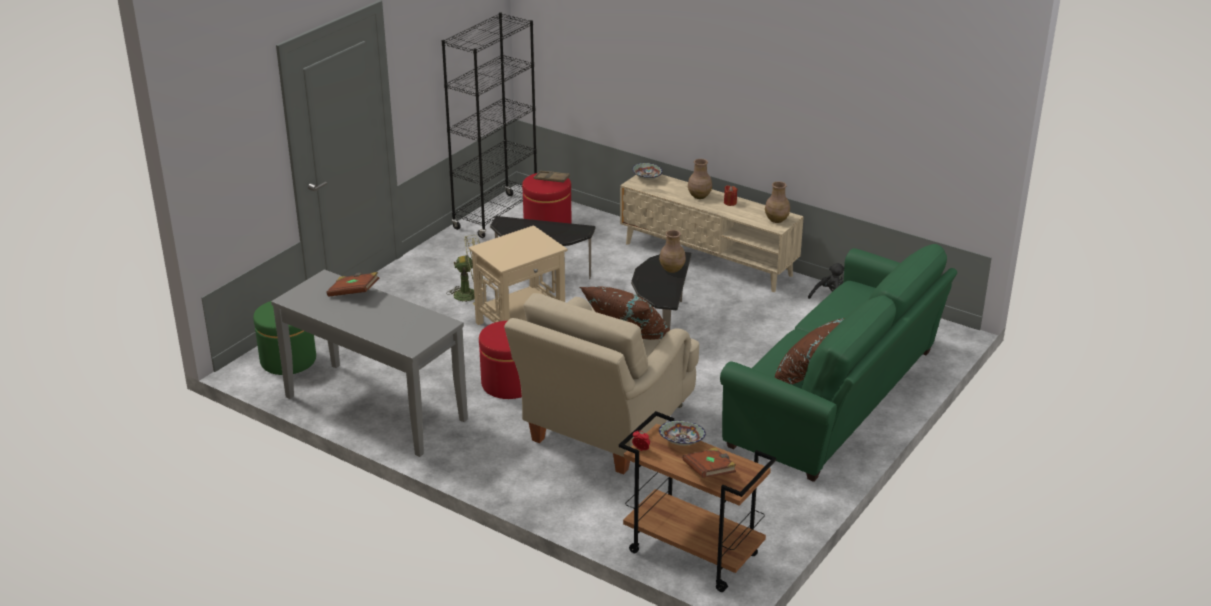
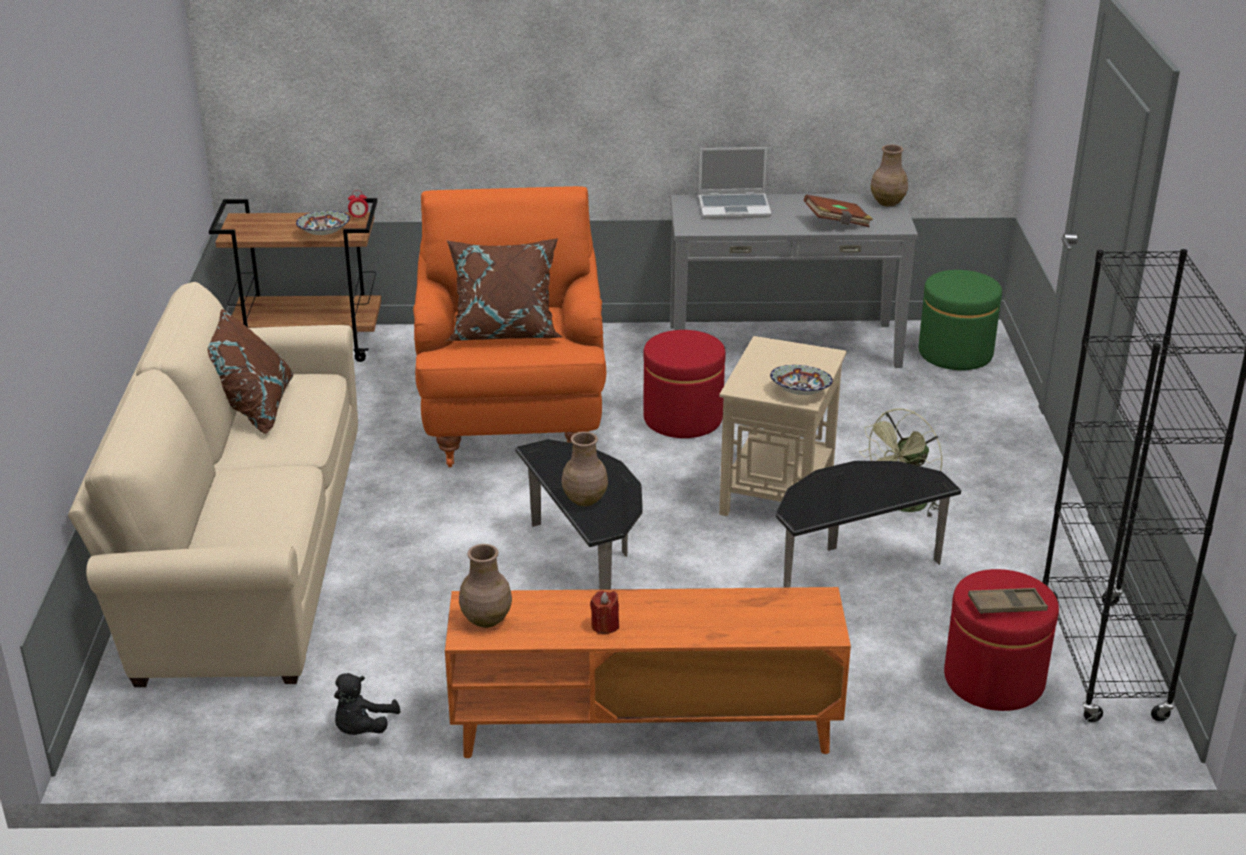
camera: 145 degrees right, 0 degrees up
beige armchair [504,293,699,475] -> orange armchair [413,186,606,467]
beige tv stand [620,174,804,292] -> orange tv stand [445,587,851,758]
bowl [632,163,662,180] -> bowl moved to [770,365,833,395]
brown book [683,448,736,478] -> none
brown vase [688,159,712,199] -> brown vase moved to [871,145,908,207]
green sofa [720,244,957,482] -> beige sofa [68,282,358,687]
none -> laptop [699,147,771,219]

